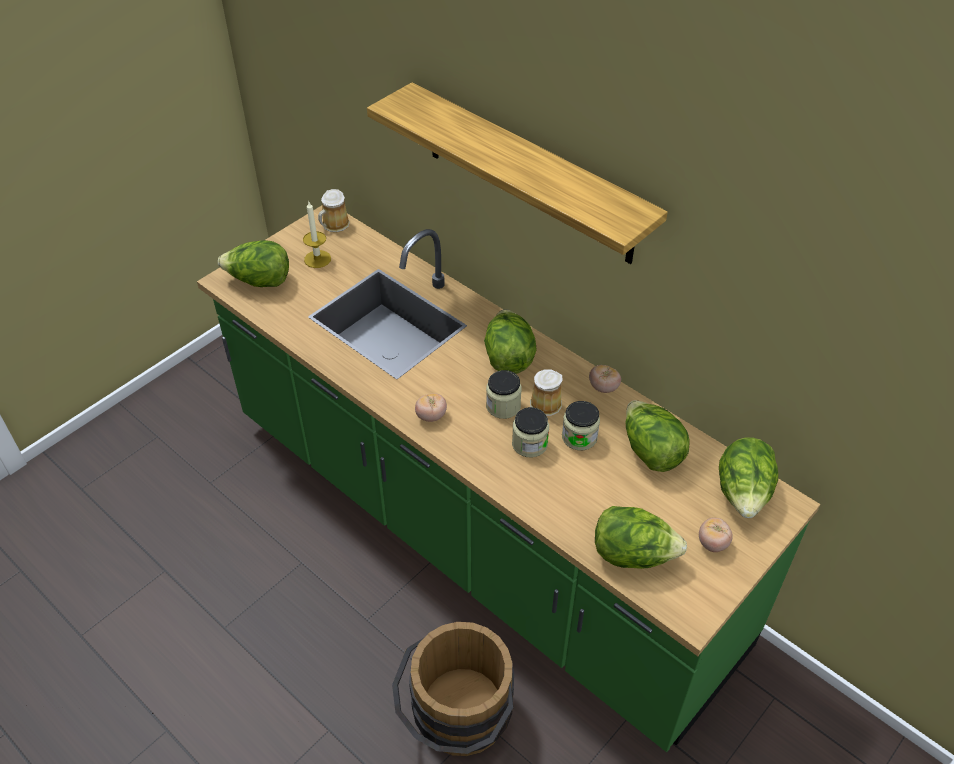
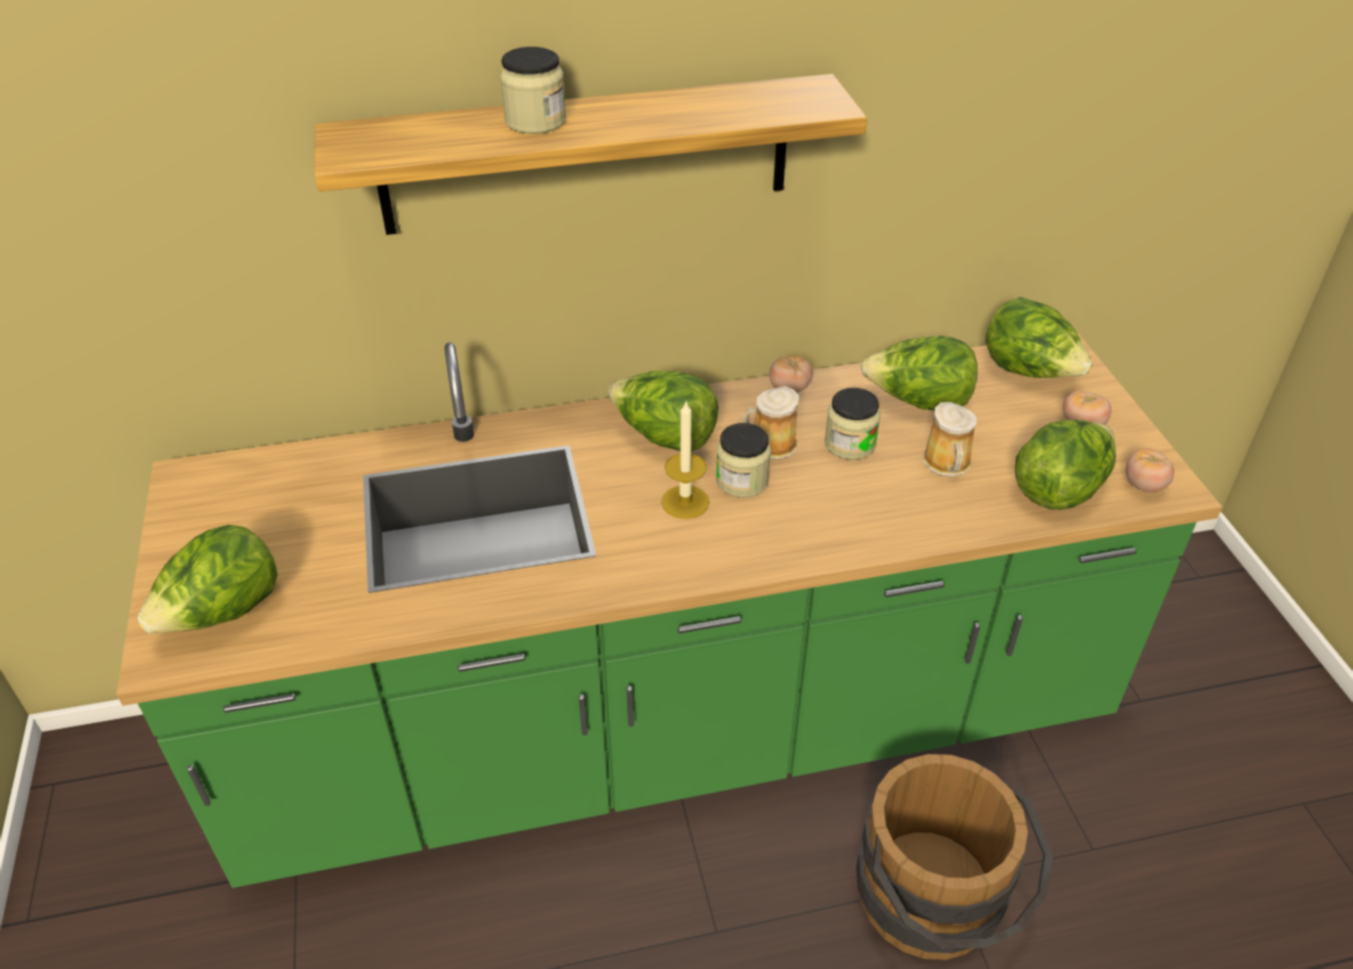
camera: 55 degrees left, 5 degrees down
candle [303,202,331,268] -> candle moved to [661,402,709,519]
mug [318,189,350,232] -> mug moved to [923,402,977,477]
tomato [415,393,447,422] -> tomato moved to [1126,448,1174,493]
jar [512,407,549,457] -> jar moved to [500,47,566,134]

